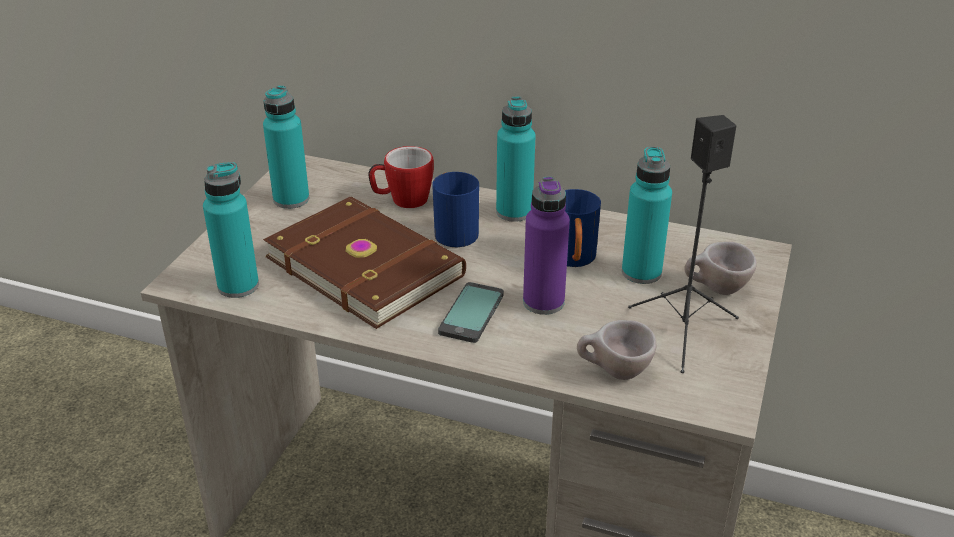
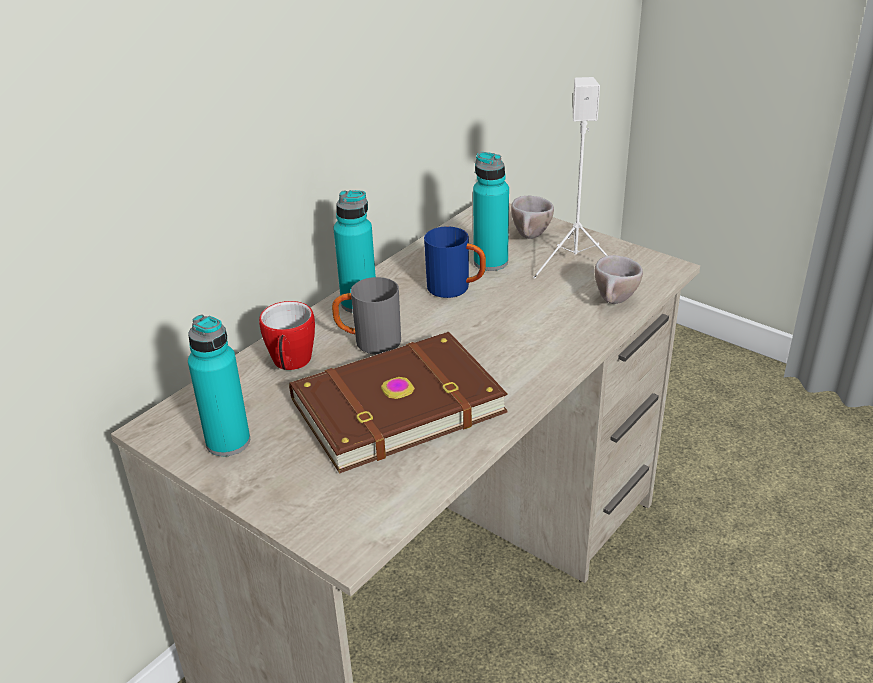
camera: 70 degrees left, 0 degrees up
turquoise bottle [203,162,259,298] -> none
blue mug [432,172,479,247] -> grey mug [332,277,401,354]
phone [438,282,504,343] -> none
purple bottle [523,177,570,315] -> none
black speaker [628,115,739,373] -> white speaker [533,77,608,279]

